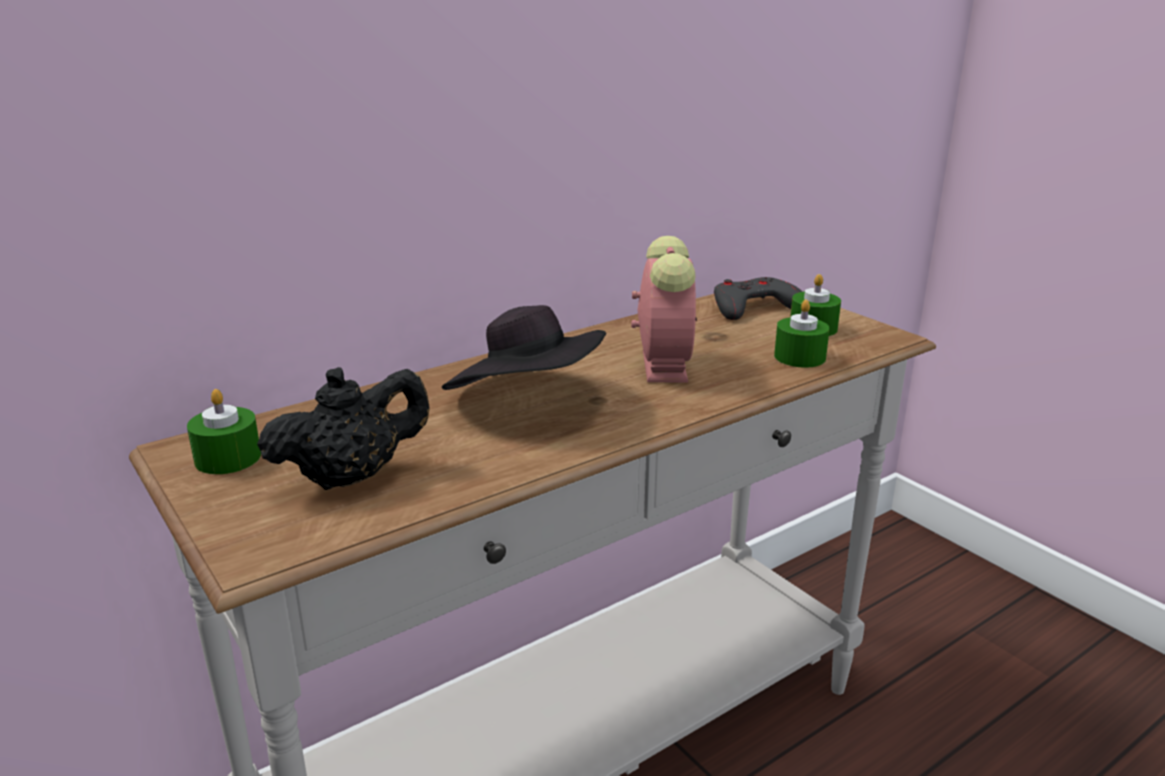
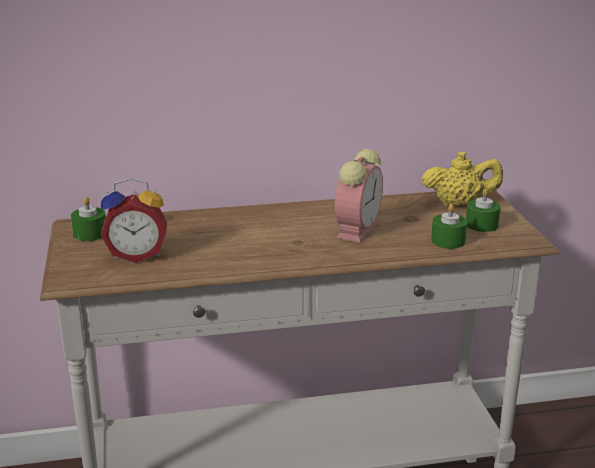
camera: 25 degrees right, 0 degrees up
black teapot [257,367,430,490] -> alarm clock [101,178,167,263]
black hat [442,305,607,390] -> none
grey game controller [714,277,802,320] -> yellow teapot [422,151,503,207]

